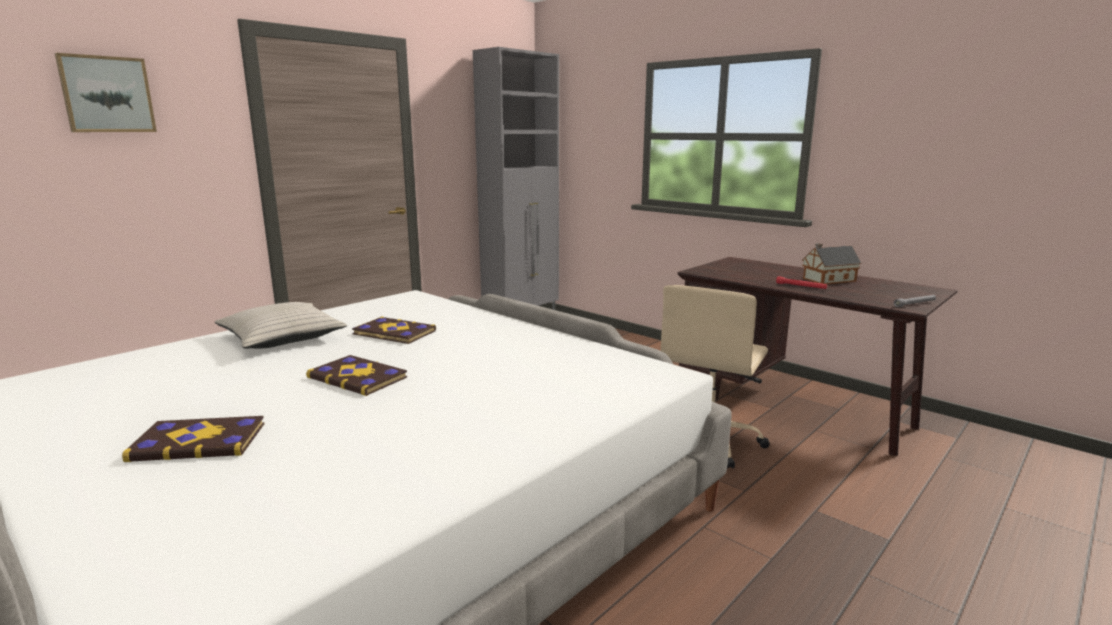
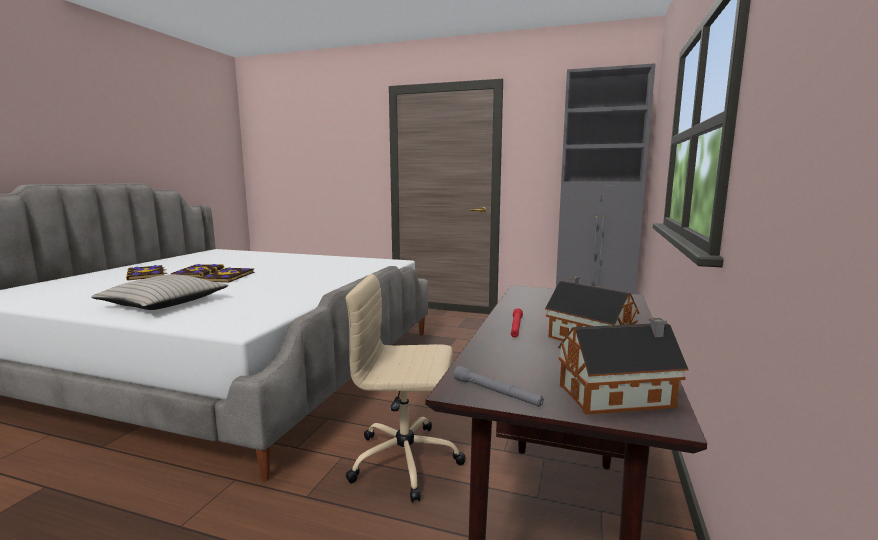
camera: 65 degrees right, 5 degrees down
picture [55,53,157,132] -> none
beige pillow [215,302,347,349] -> beige pillow moved to [91,274,228,310]
book [352,317,436,344] -> book moved to [171,264,224,278]
none -> toy house [558,318,689,414]

